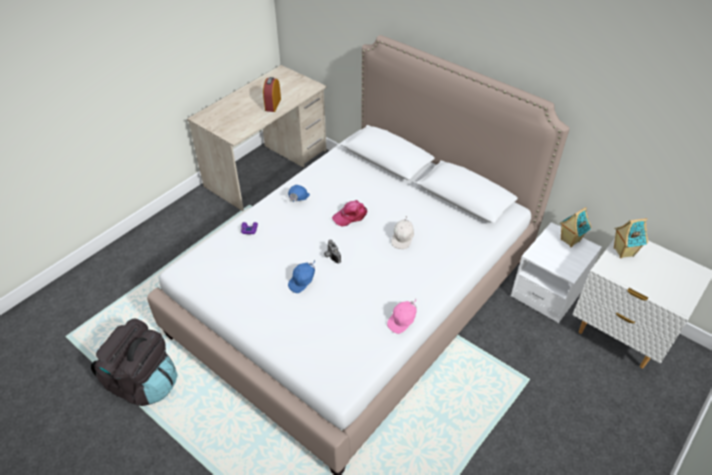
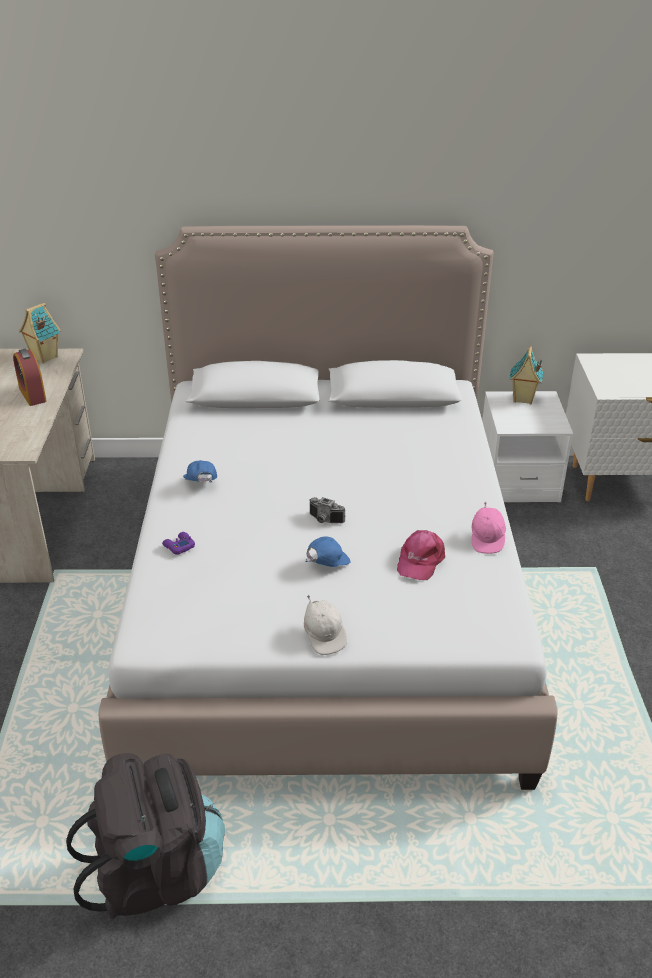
camera: 40 degrees left, 10 degrees down
blue cap [288,260,315,293] -> blue cap turned 135 degrees counterclockwise [305,536,351,567]
pink cap [332,200,367,227] -> pink cap moved to [397,530,445,580]
white cap [391,216,414,249] -> white cap moved to [304,595,347,655]
toy house [614,218,648,258] -> toy house moved to [19,303,61,363]

